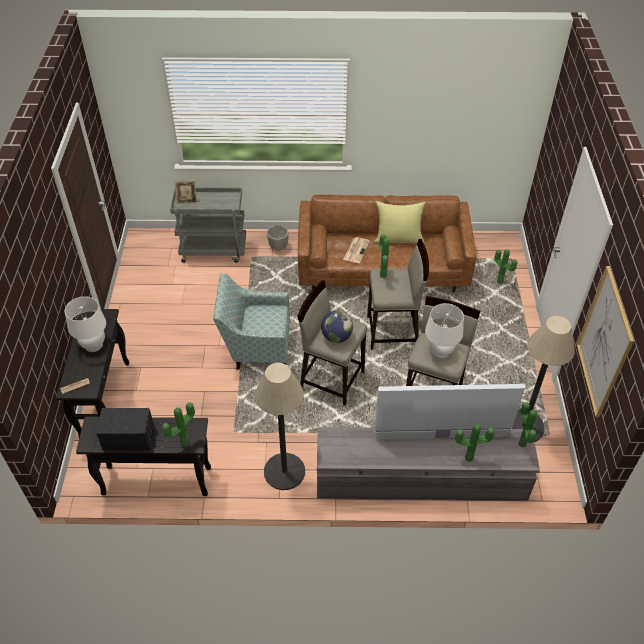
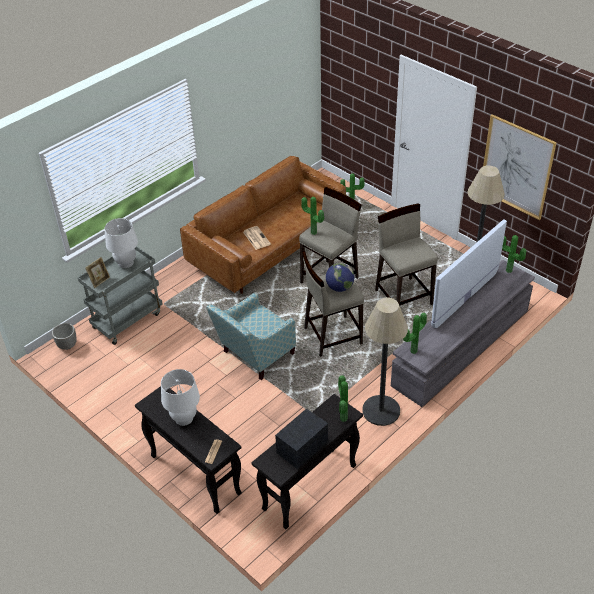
camera: 45 degrees left, 5 degrees down
planter [267,225,289,251] -> planter moved to [52,323,77,350]
yellow pillow [374,201,425,243] -> none
white table lamp [425,303,464,359] -> white table lamp moved to [104,218,138,268]
potted plant [455,424,494,462] -> potted plant moved to [403,312,427,354]

